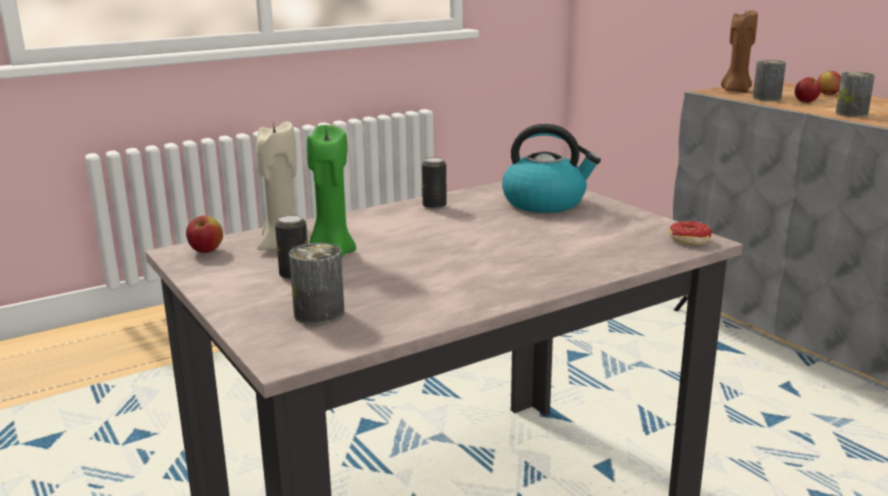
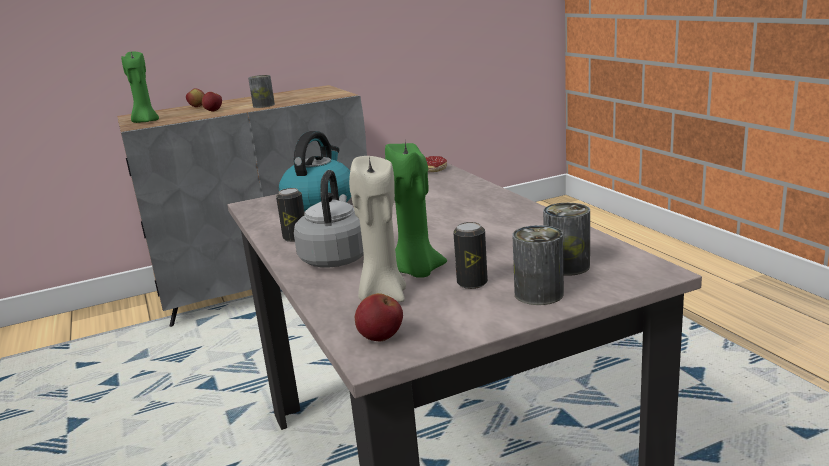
camera: 80 degrees left, 0 degrees up
brown candle [721,10,758,93] -> green candle [121,51,159,123]
can [753,60,786,101] -> can moved to [512,225,564,305]
none -> grey kettle [294,170,364,267]

